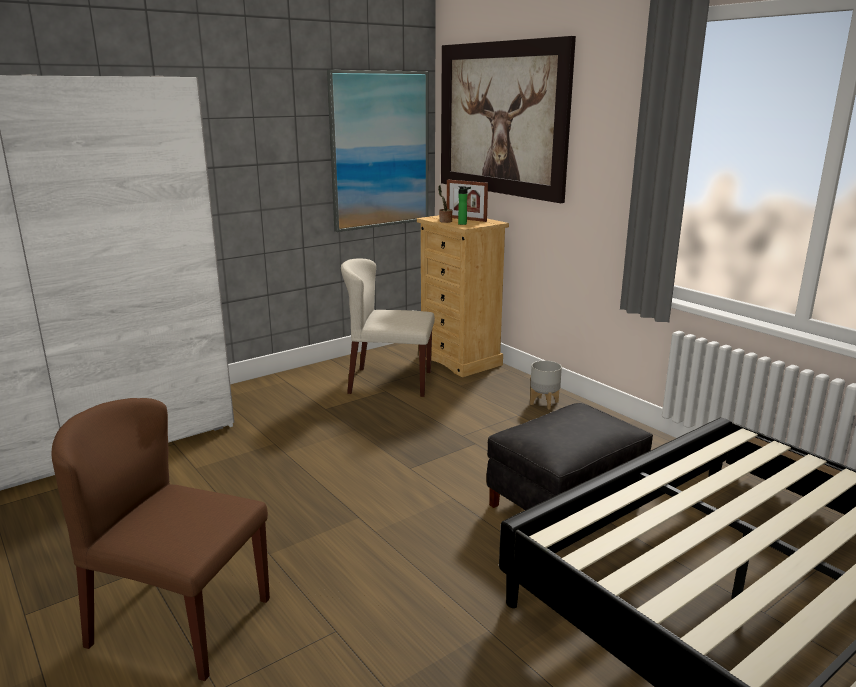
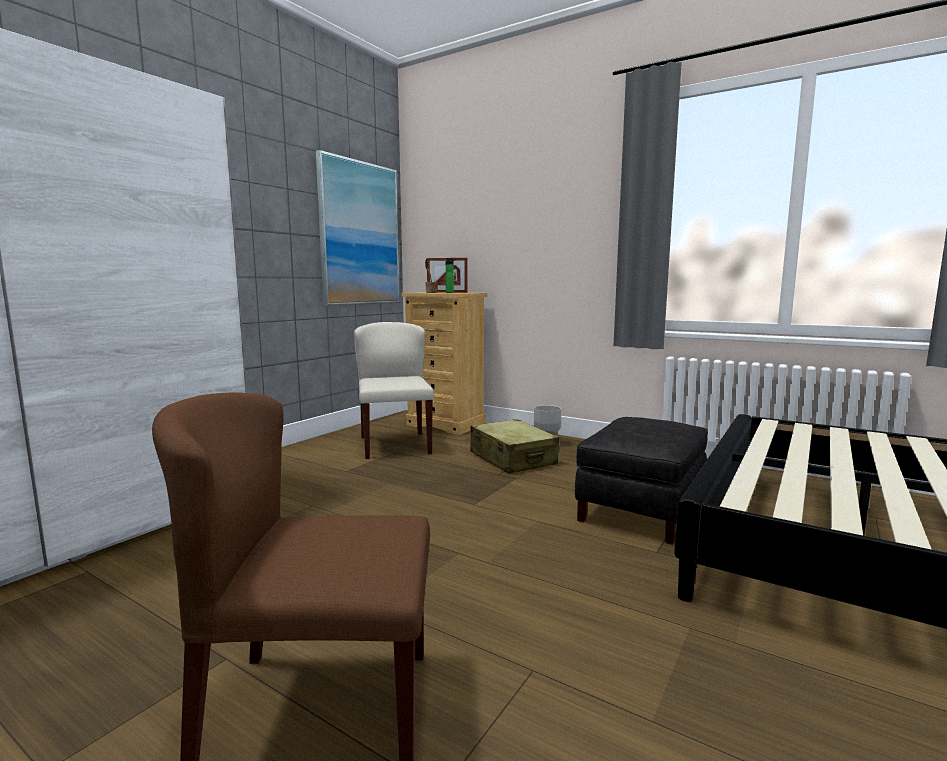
camera: 20 degrees left, 10 degrees down
beige chair [341,258,435,397] -> beige chair turned 90 degrees clockwise [354,322,434,459]
picture [441,36,576,203] -> none
none -> beige suitcase [470,419,559,473]

